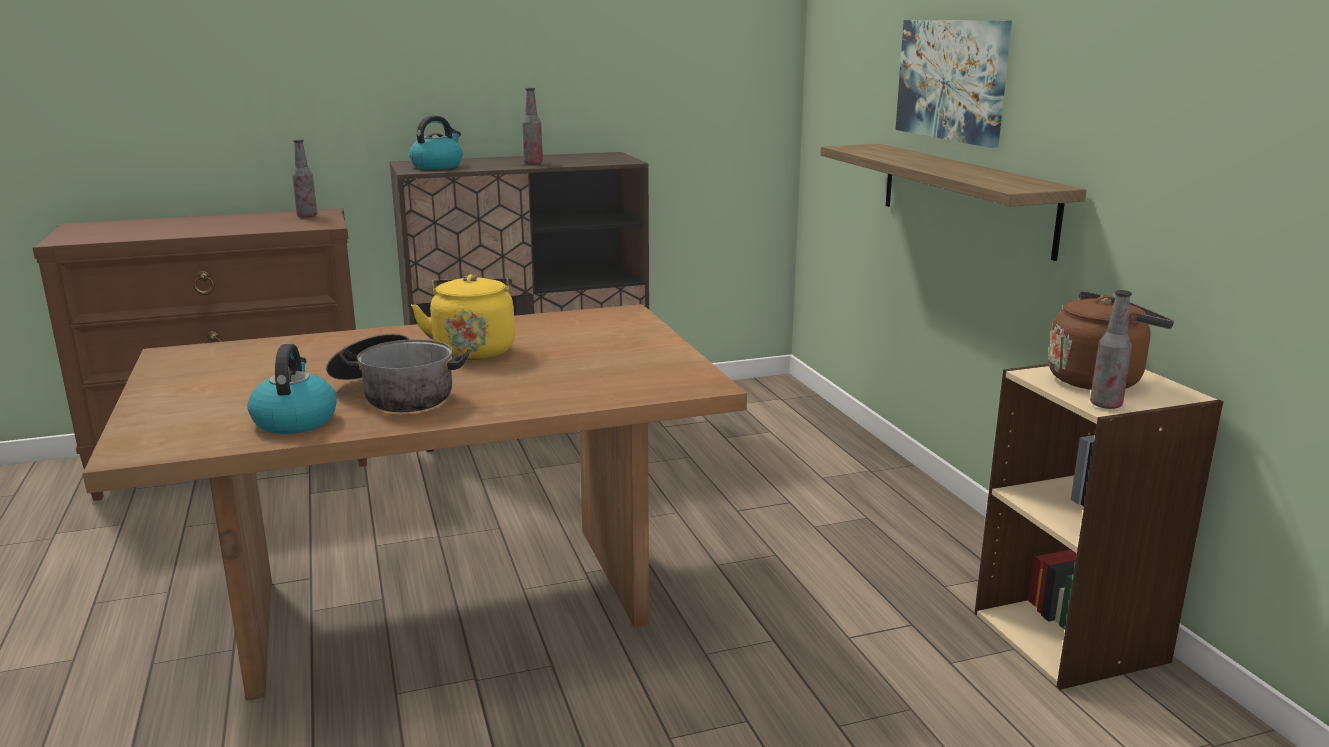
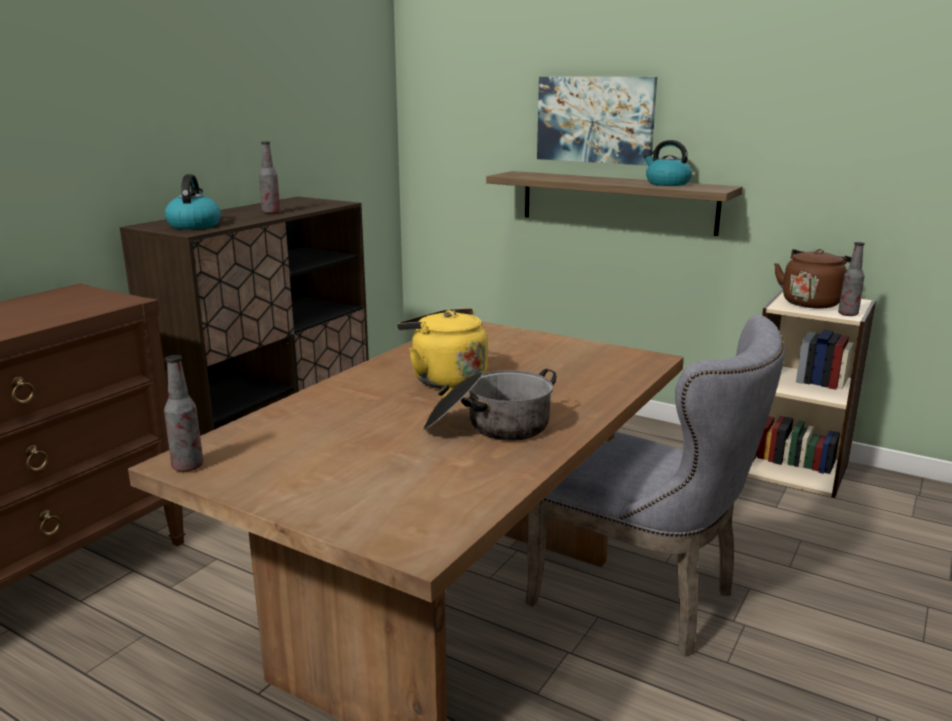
camera: 40 degrees left, 0 degrees up
kettle [248,344,337,434] -> kettle moved to [644,140,692,186]
bottle [292,139,317,218] -> bottle moved to [164,355,203,472]
none -> grey chair [525,315,785,657]

